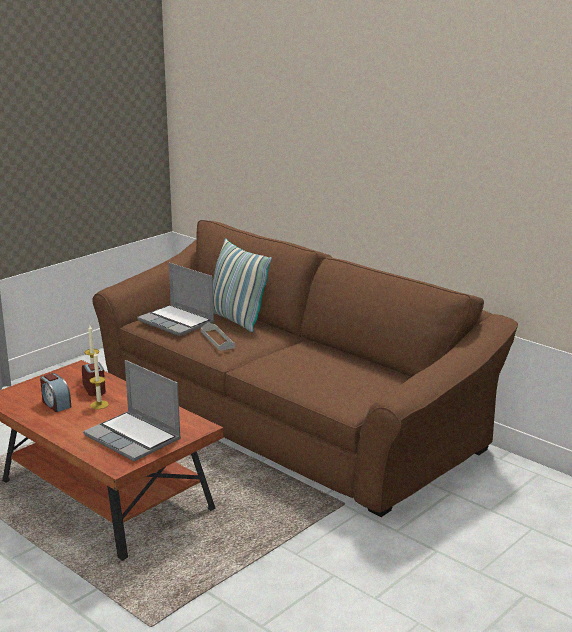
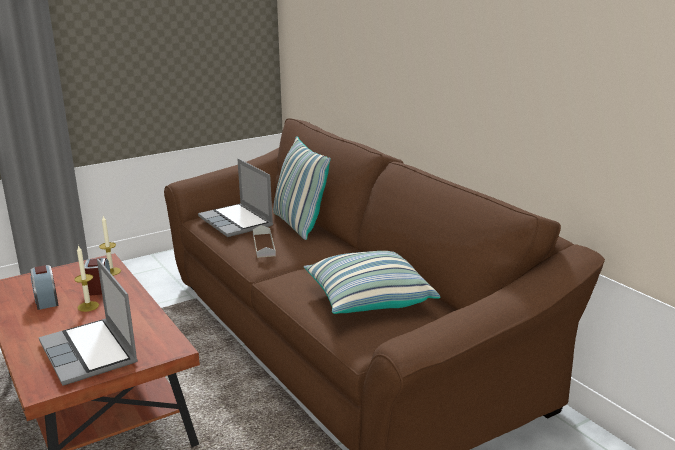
camera: 15 degrees right, 0 degrees up
none -> pillow [304,251,440,314]

